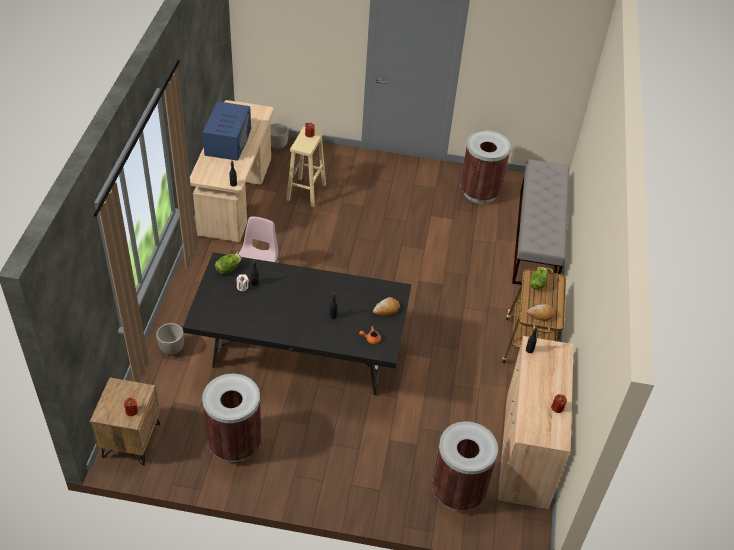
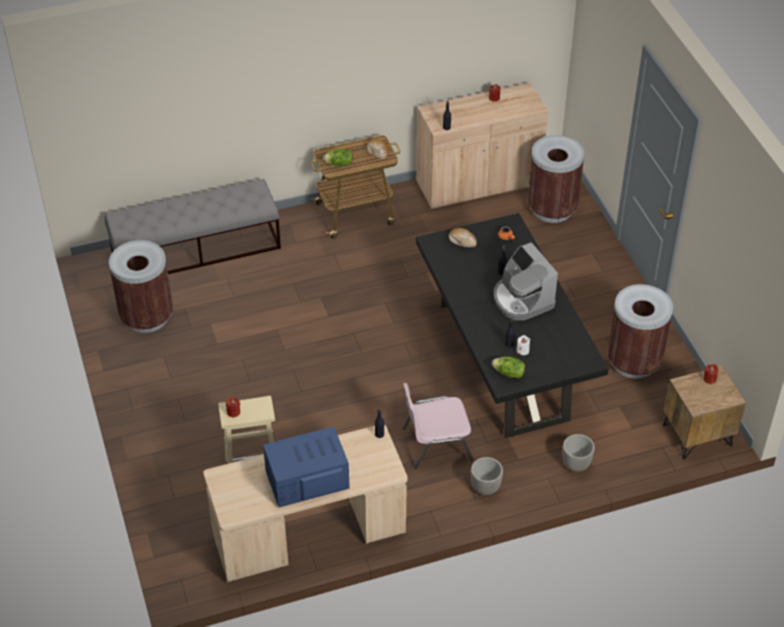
camera: 115 degrees left, 0 degrees up
planter [271,123,289,149] -> planter moved to [471,457,503,495]
none -> coffee machine [494,242,558,320]

